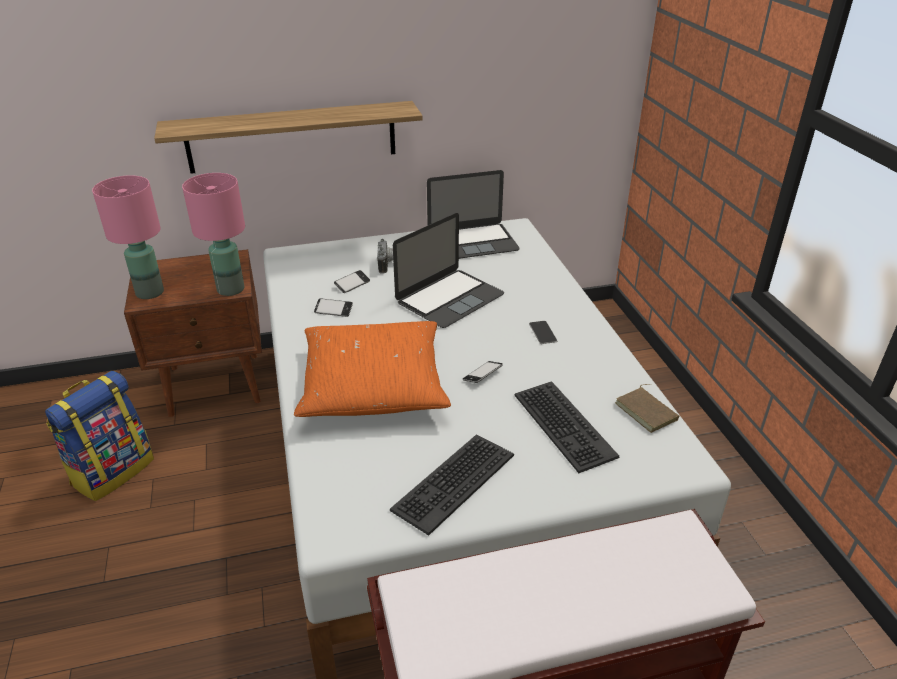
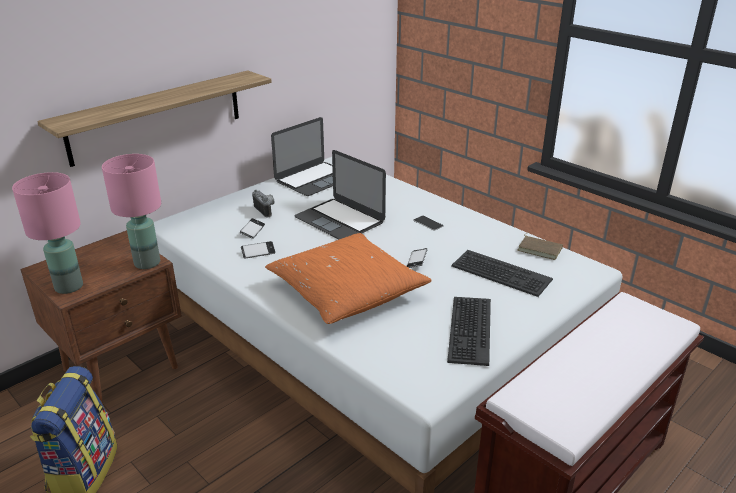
camera: 30 degrees left, 5 degrees down
laptop [393,213,504,328] -> laptop turned 120 degrees clockwise [295,150,386,239]

